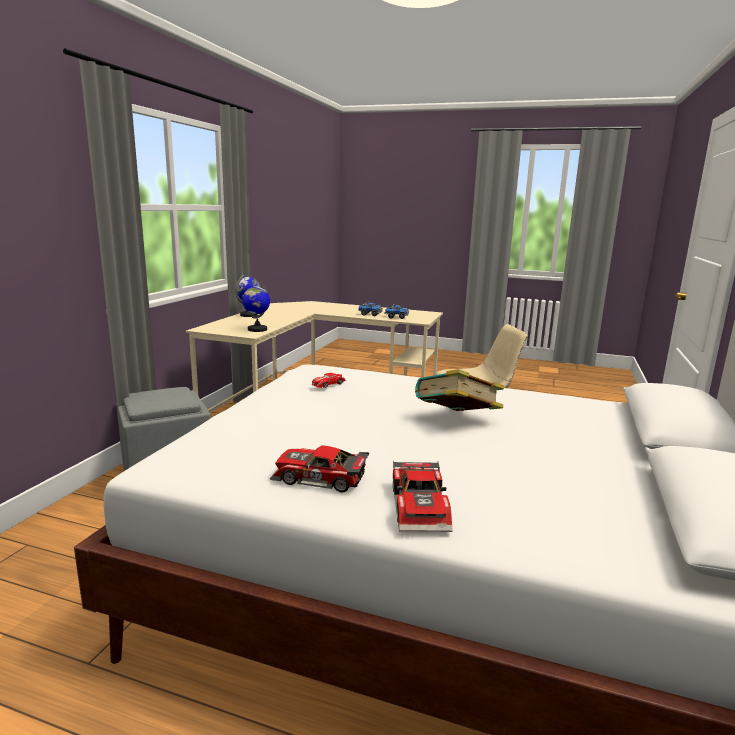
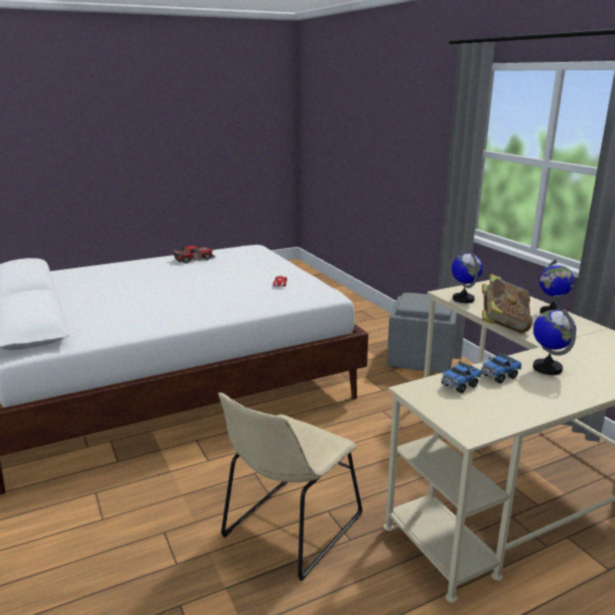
camera: 135 degrees right, 5 degrees up
toy car [393,461,453,532] -> none
book [415,369,504,411] -> book moved to [482,274,532,333]
none -> globe [533,310,576,375]

